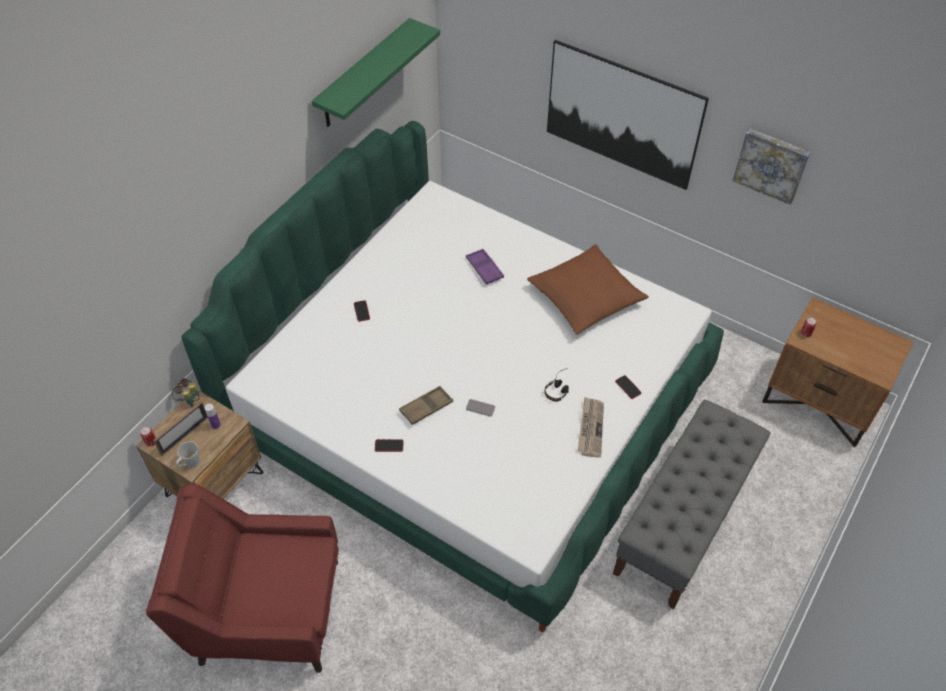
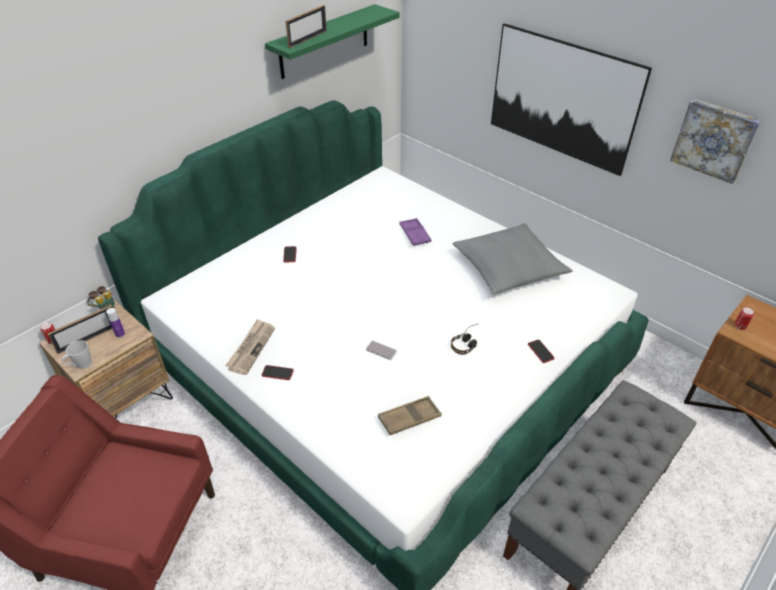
camera: 10 degrees right, 10 degrees down
brown tray [399,386,453,425] -> brown tray moved to [378,396,442,435]
brown pillow [527,244,649,334] -> grey pillow [453,223,573,295]
newspaper [578,397,604,458] -> newspaper moved to [225,319,275,375]
none -> picture frame [286,5,327,48]

